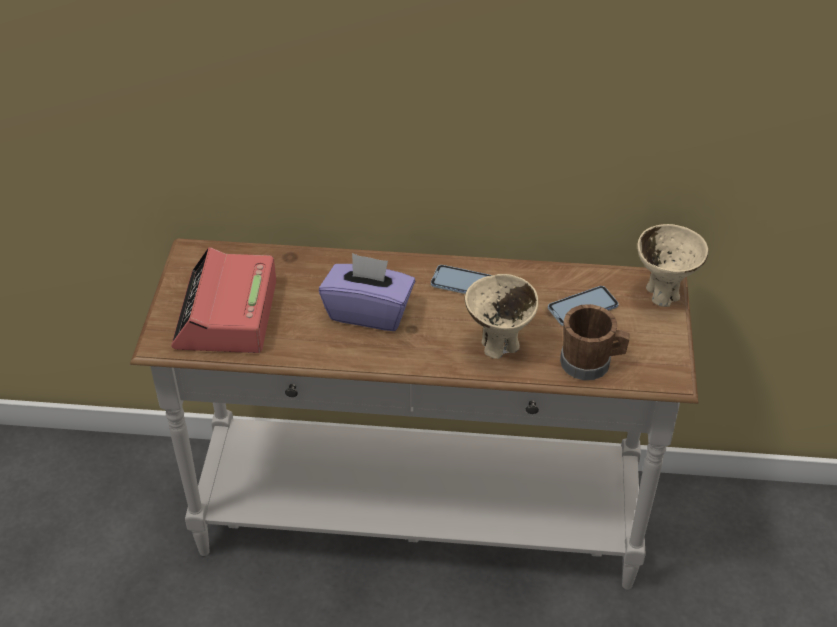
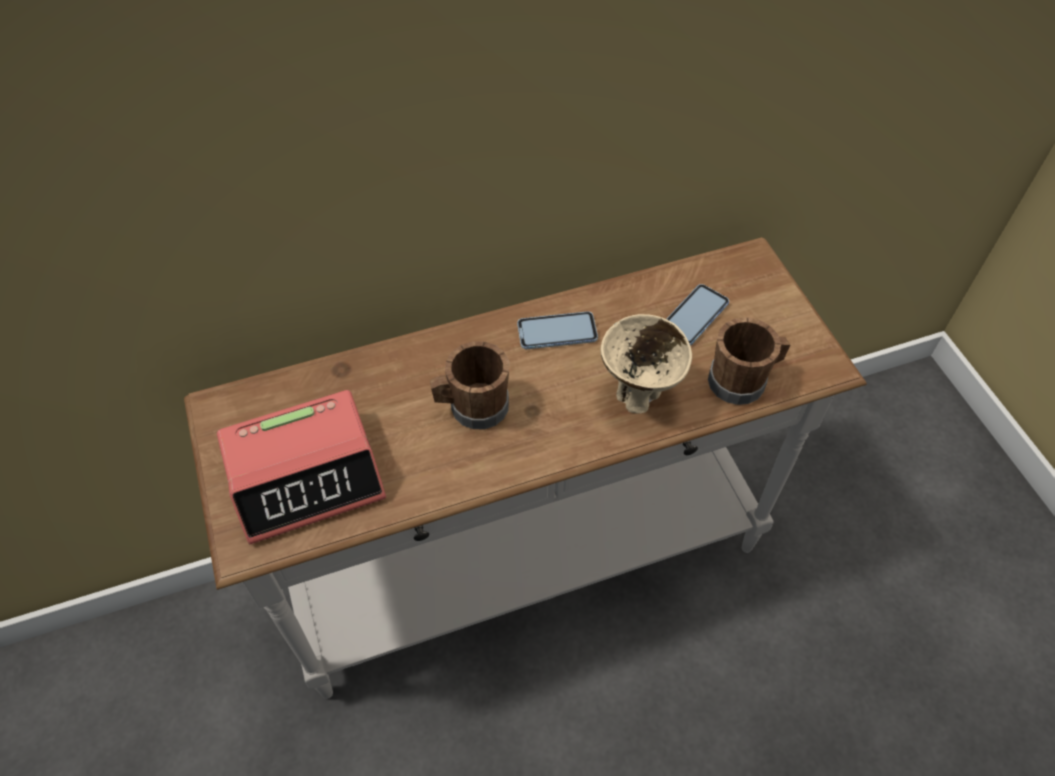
camera: 25 degrees left, 10 degrees up
alarm clock [171,247,276,353] -> alarm clock turned 90 degrees counterclockwise [217,390,386,544]
purple tissue box [319,253,415,331] -> brown mug [430,341,509,429]
beige bowl [637,224,708,307] -> none

